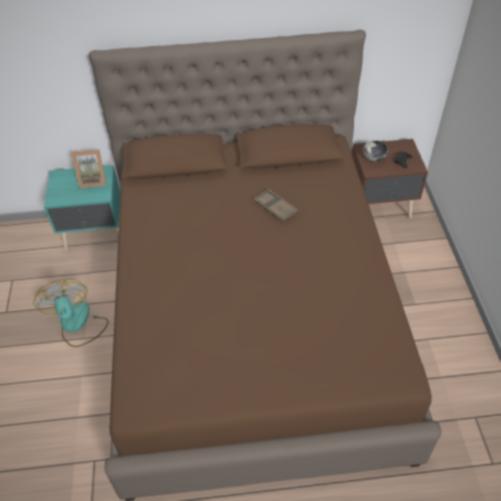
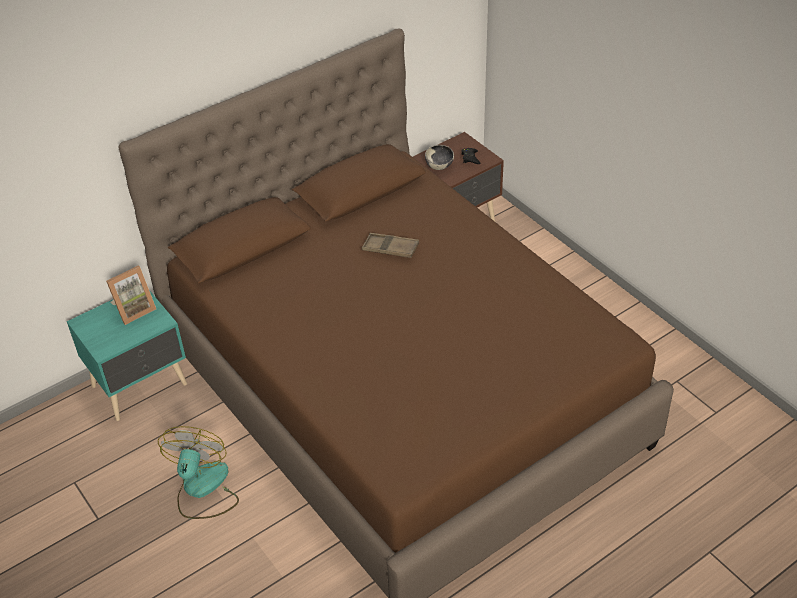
camera: 30 degrees left, 5 degrees down
fan [33,279,109,347] -> fan turned 60 degrees clockwise [158,426,239,519]

